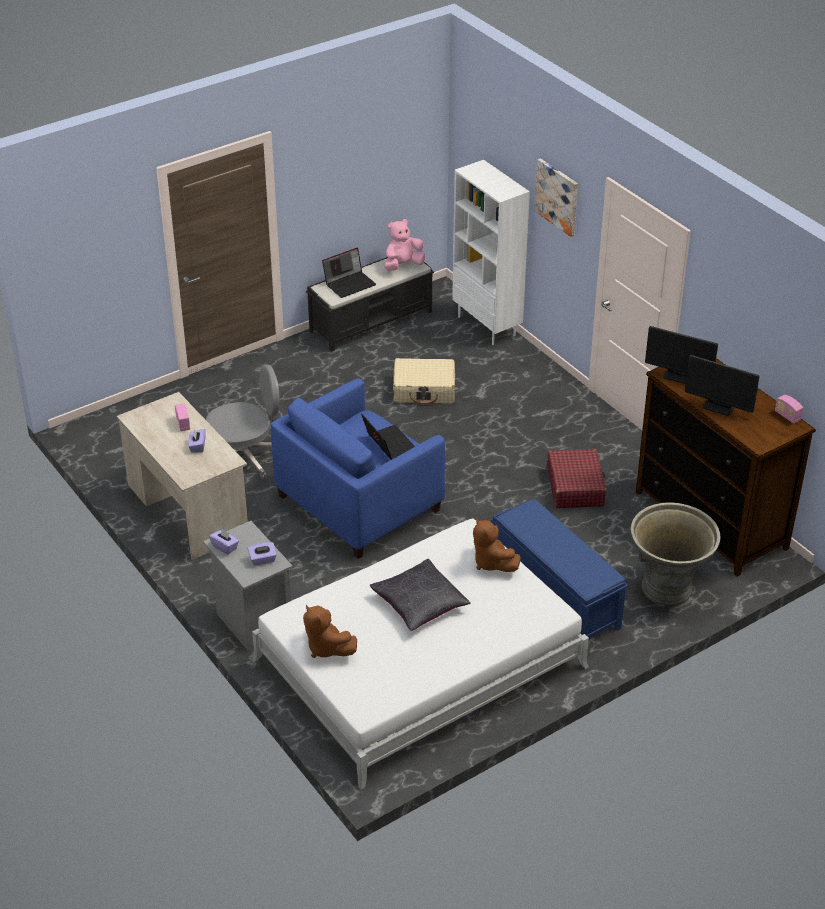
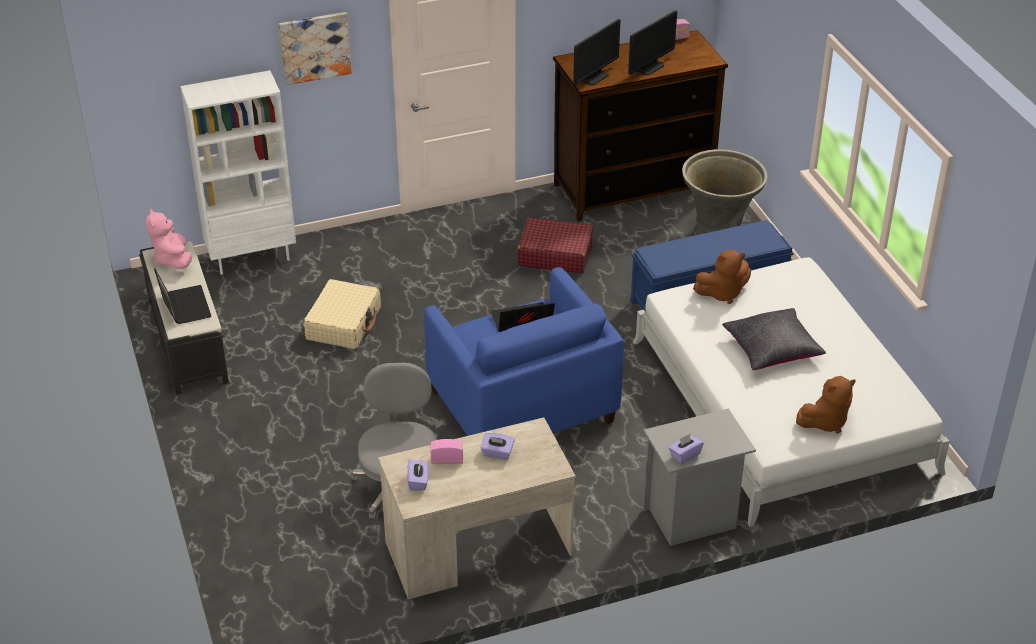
camera: 75 degrees left, 0 degrees up
purple tissue box [247,542,277,566] -> purple tissue box moved to [407,459,428,491]

